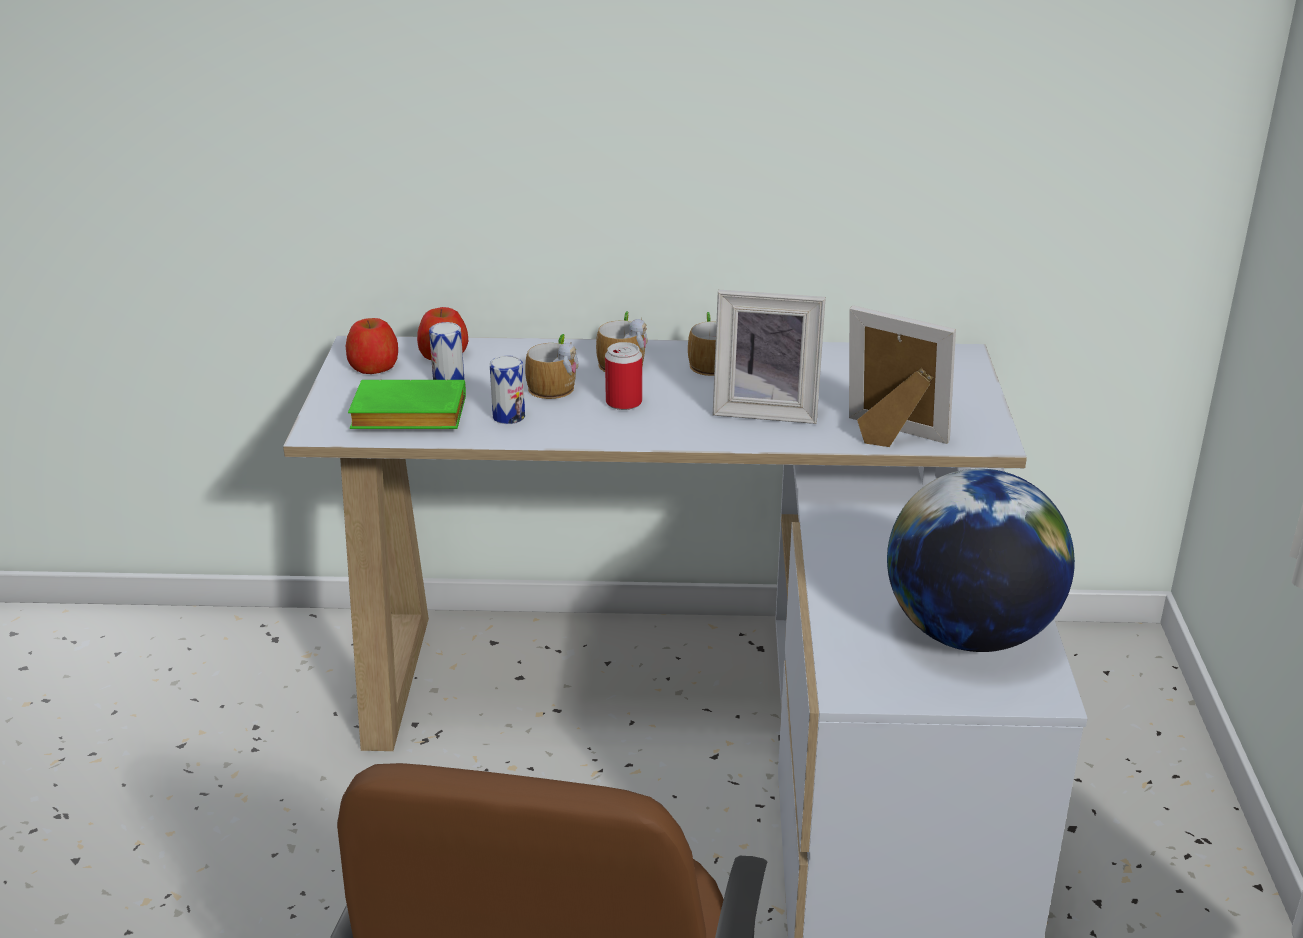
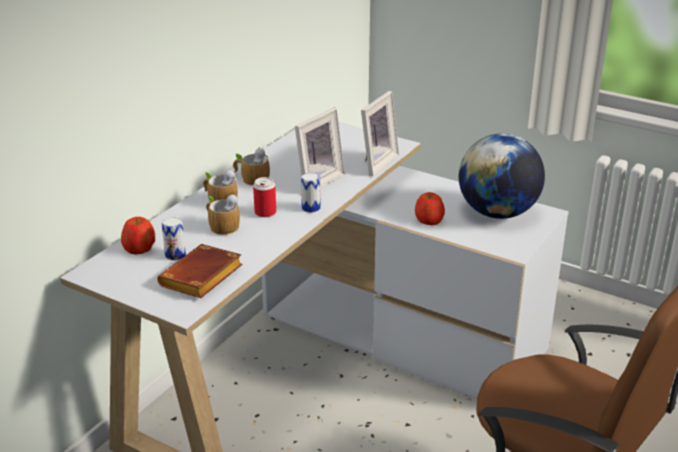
camera: 60 degrees left, 0 degrees up
apple [346,318,398,374] -> apple moved to [415,192,445,225]
green book [348,379,466,429] -> brown book [157,244,243,298]
can [490,355,525,424] -> can moved to [301,173,321,213]
picture frame [849,305,956,447] -> picture frame turned 150 degrees clockwise [361,91,399,176]

